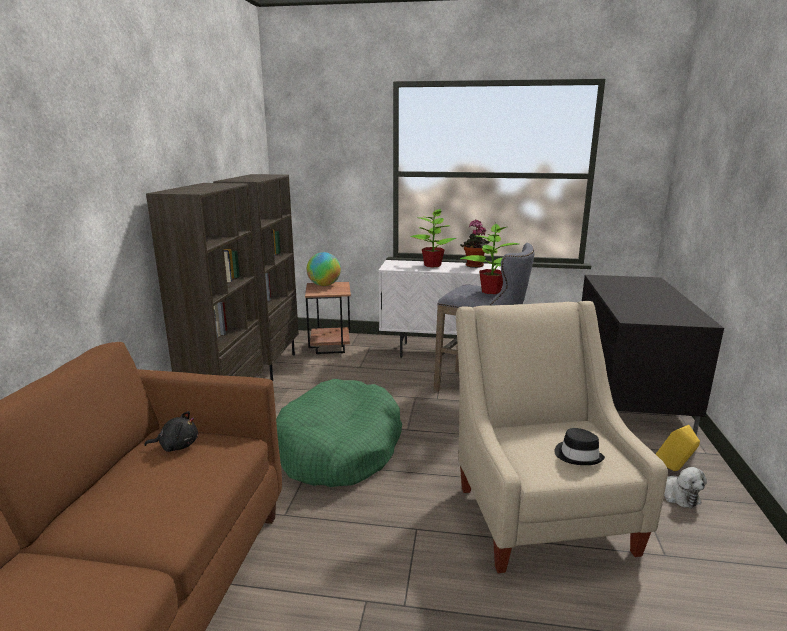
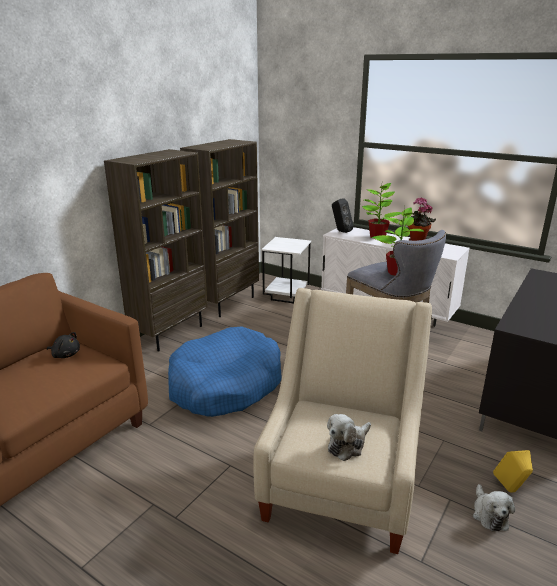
camera: 25 degrees right, 5 degrees up
green dog bed [276,379,402,487] -> blue dog bed [168,327,282,417]
brown side table [305,282,351,354] -> white side table [261,237,311,304]
globe [307,252,341,286] -> none
black hat [554,428,605,465] -> plush toy [327,414,371,461]
none -> black speaker [332,198,354,233]

